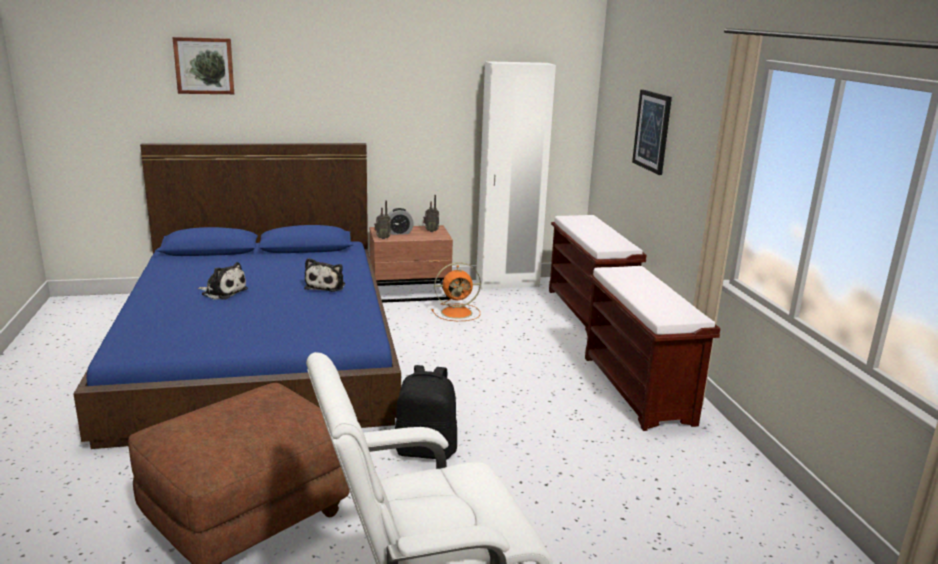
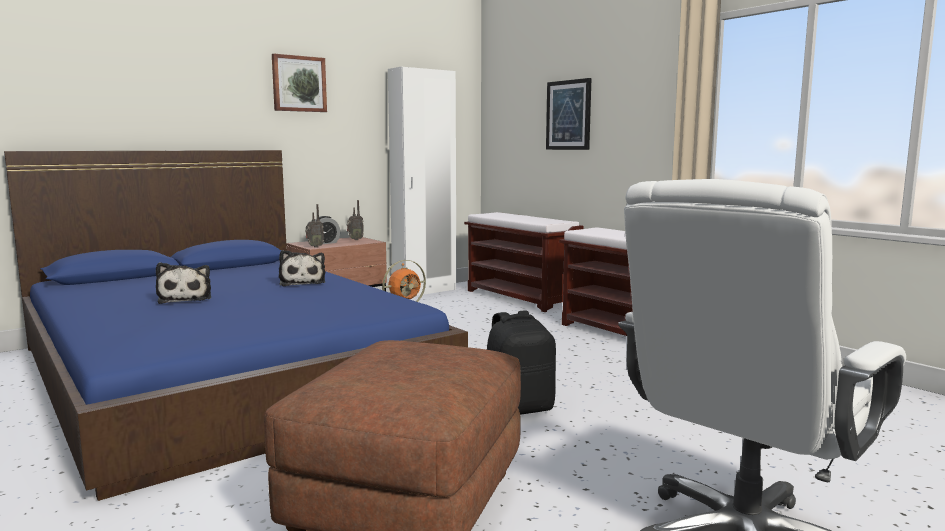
camera: 25 degrees left, 10 degrees down
picture [172,37,234,94] -> picture moved to [272,54,327,112]
plush toy [197,262,248,300] -> plush toy turned 75 degrees clockwise [156,262,211,304]

